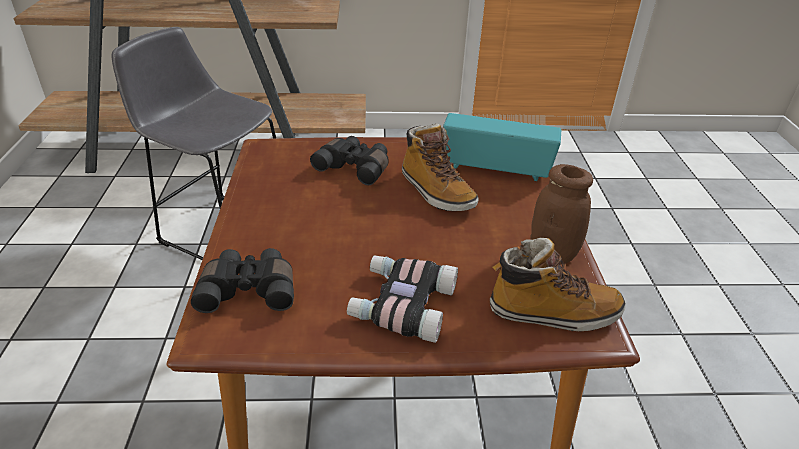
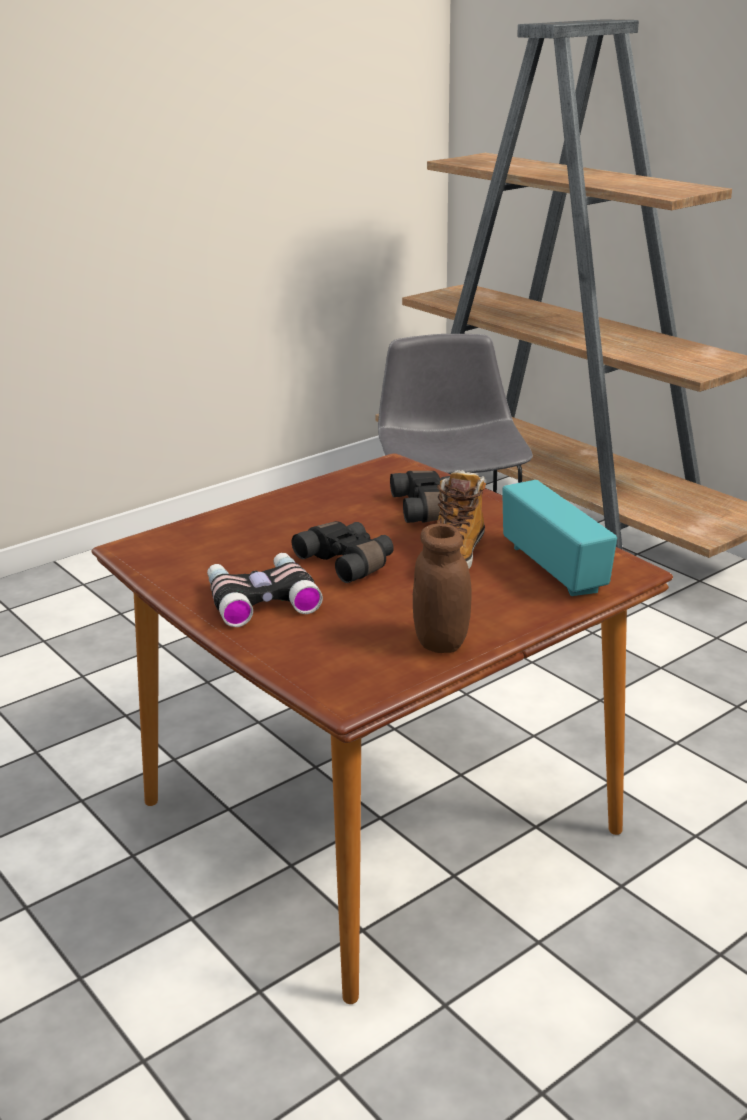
camera: 55 degrees right, 10 degrees down
black binoculars [191,248,294,313] -> black binoculars moved to [292,521,394,583]
boot [490,238,626,332] -> none

